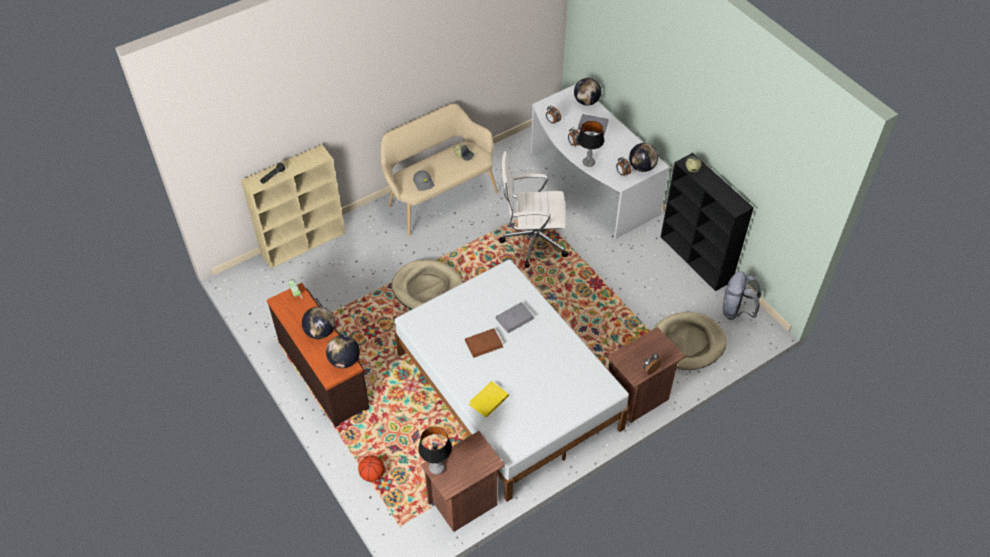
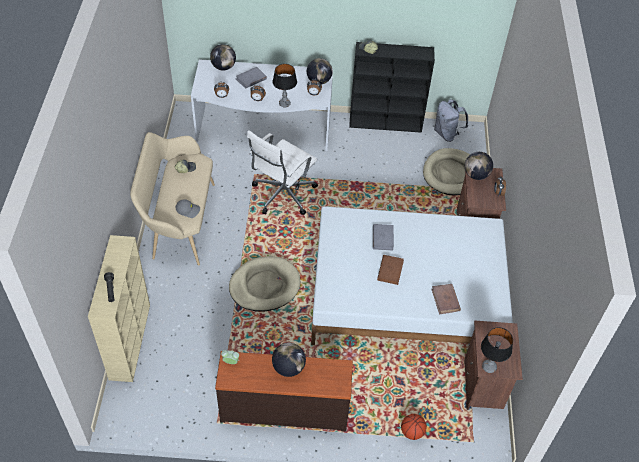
camera: 55 degrees left, 0 degrees up
globe [326,335,360,368] -> globe moved to [465,152,493,180]
yellow book [469,381,509,418] -> brown book [431,284,461,314]

